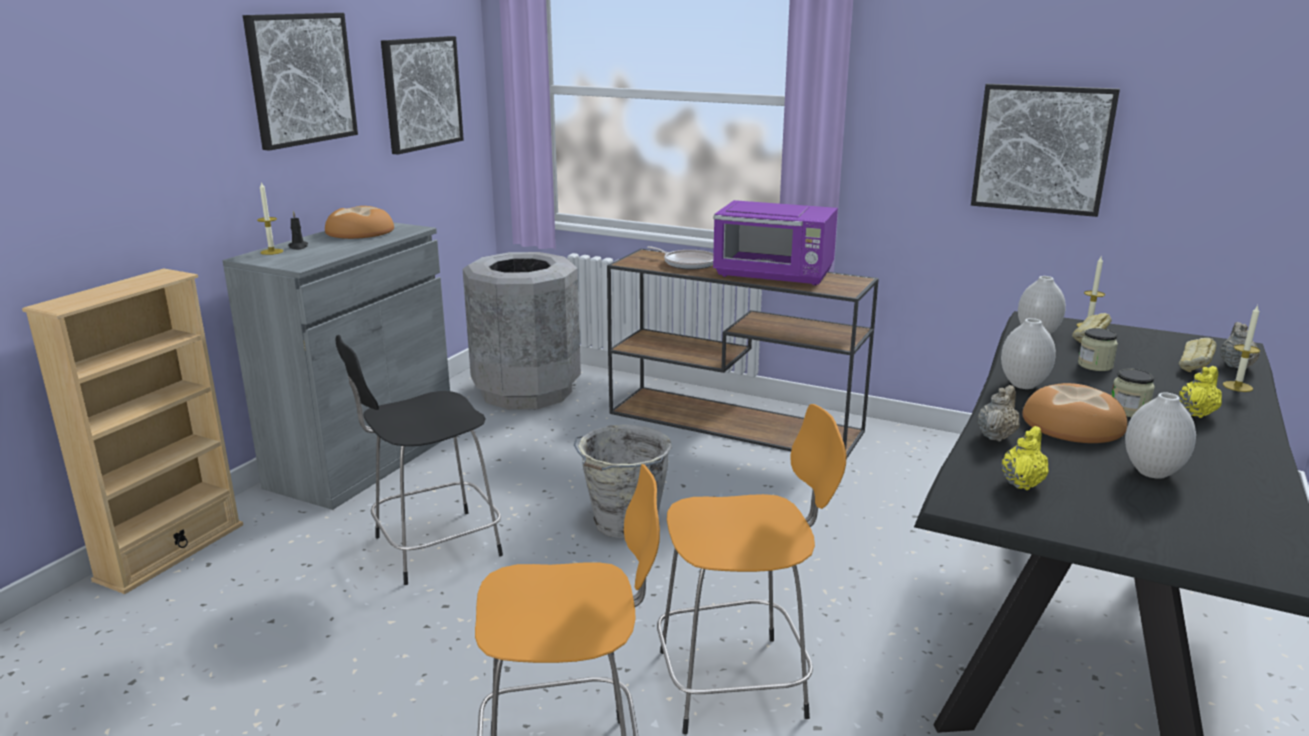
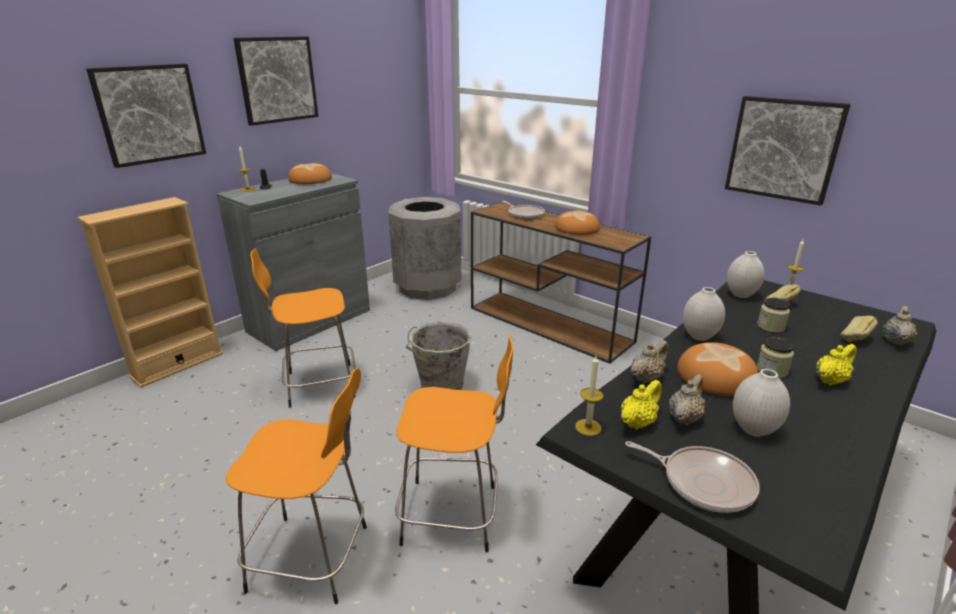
camera: 15 degrees right, 5 degrees up
black stool [335,335,503,585] -> orange stool [250,248,356,408]
picture [381,36,464,154] -> picture moved to [86,64,206,168]
purple microwave [713,200,838,286] -> bread [555,211,600,235]
candle [1223,305,1260,392] -> candle moved to [575,356,604,436]
none -> frying pan [625,441,760,513]
none -> beige teapot [669,374,705,425]

